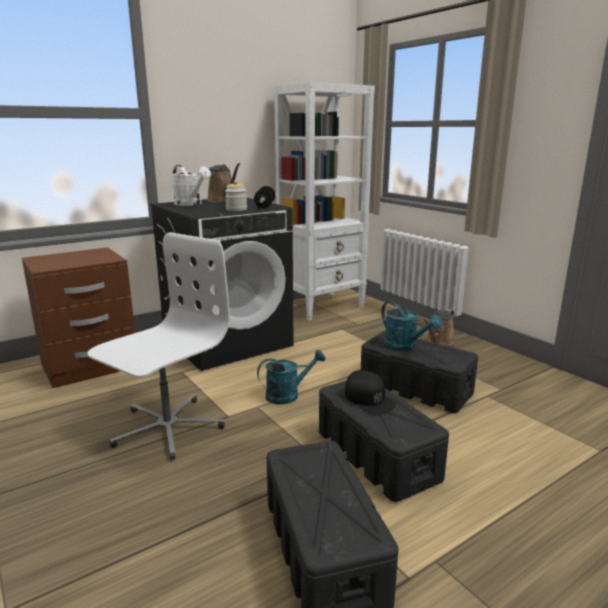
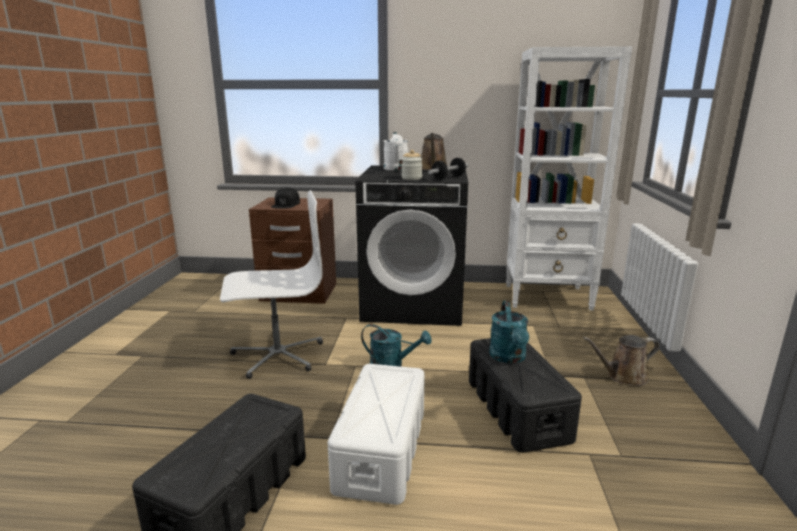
camera: 40 degrees right, 0 degrees up
black storage box [319,381,449,502] -> white storage box [328,364,425,505]
black cap [345,370,396,414] -> black cap moved to [271,187,300,209]

